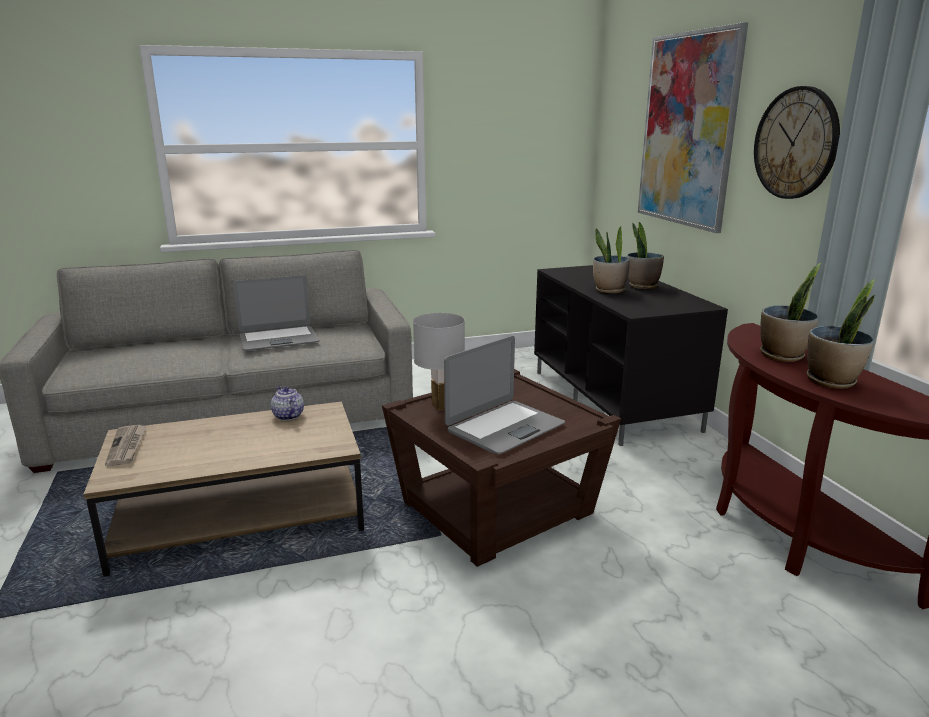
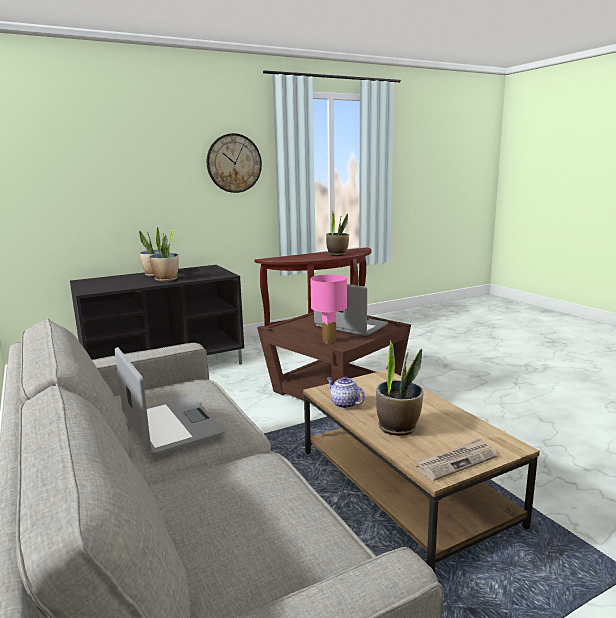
camera: 100 degrees left, 5 degrees down
teapot [271,386,304,421] -> teapot turned 90 degrees clockwise [327,377,365,409]
white table lamp [413,313,465,411] -> pink table lamp [310,274,347,344]
picture [638,22,748,233] -> none
potted plant [760,263,821,362] -> potted plant moved to [376,340,424,436]

